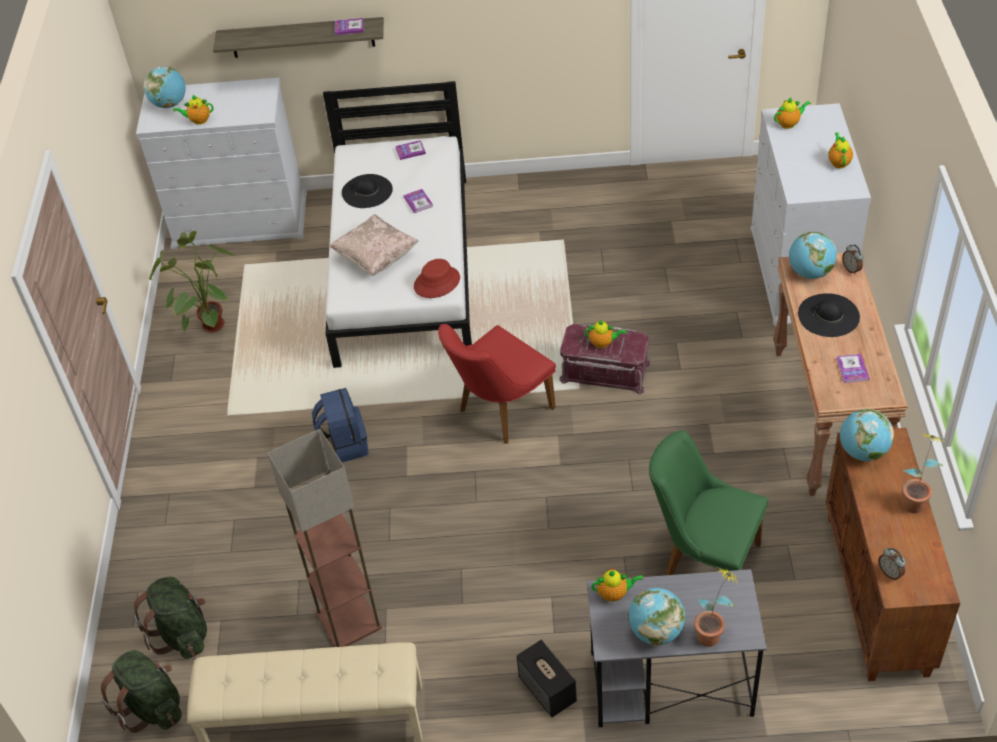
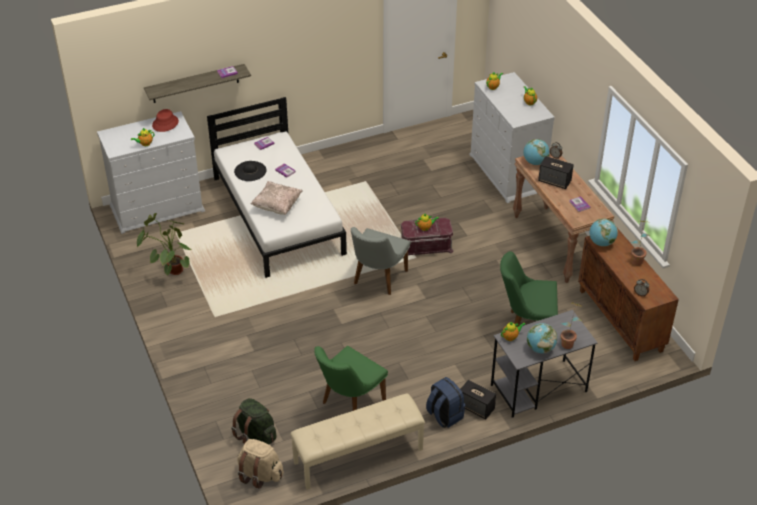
camera: 25 degrees left, 5 degrees down
green backpack [101,650,182,733] -> beige backpack [237,439,284,489]
globe [143,66,186,108] -> none
floor lamp [267,429,382,647] -> green chair [314,346,388,411]
blue backpack [312,388,369,462] -> blue backpack moved to [426,377,465,428]
red hat [414,259,460,298] -> red hat moved to [152,109,179,132]
red chair [438,324,556,444] -> grey chair [351,227,410,295]
black hat [798,293,860,337] -> speaker [538,156,574,189]

